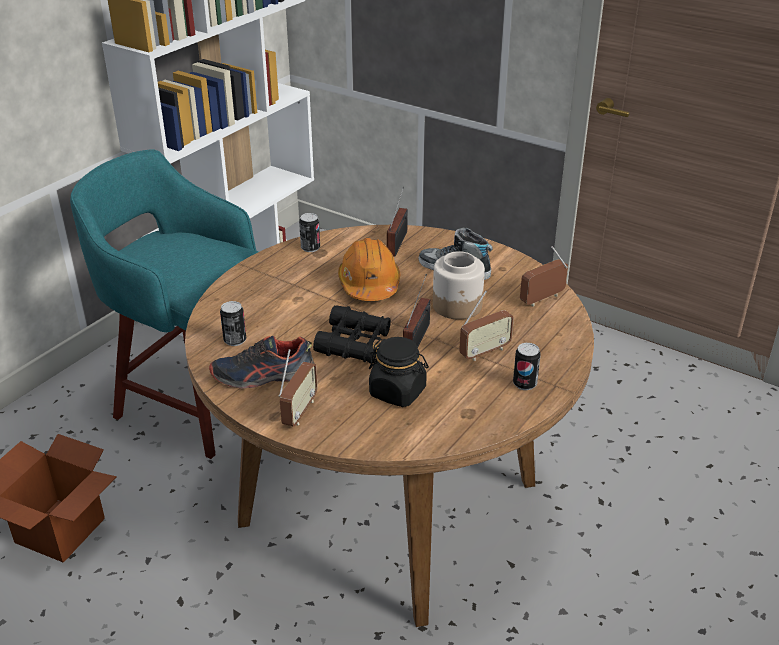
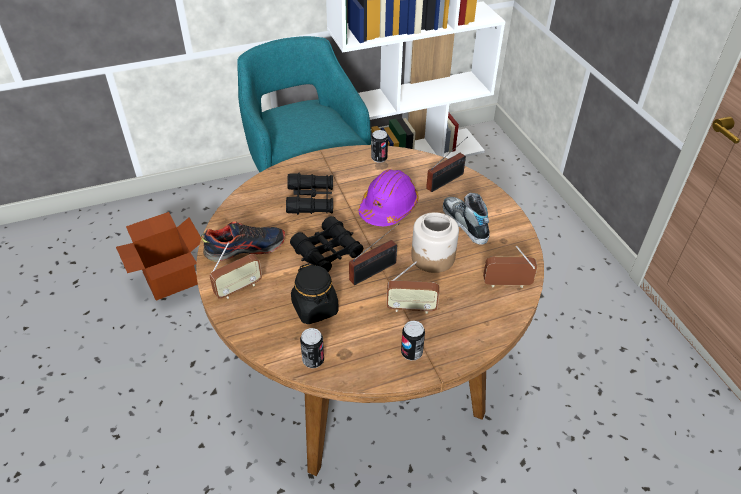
camera: 35 degrees right, 10 degrees up
shoe [209,336,315,389] -> shoe turned 135 degrees clockwise [201,221,285,262]
can [220,301,246,346] -> can moved to [300,328,324,368]
orange hard hat [338,238,400,301] -> purple hard hat [359,169,418,226]
none -> black binoculars [286,173,333,215]

